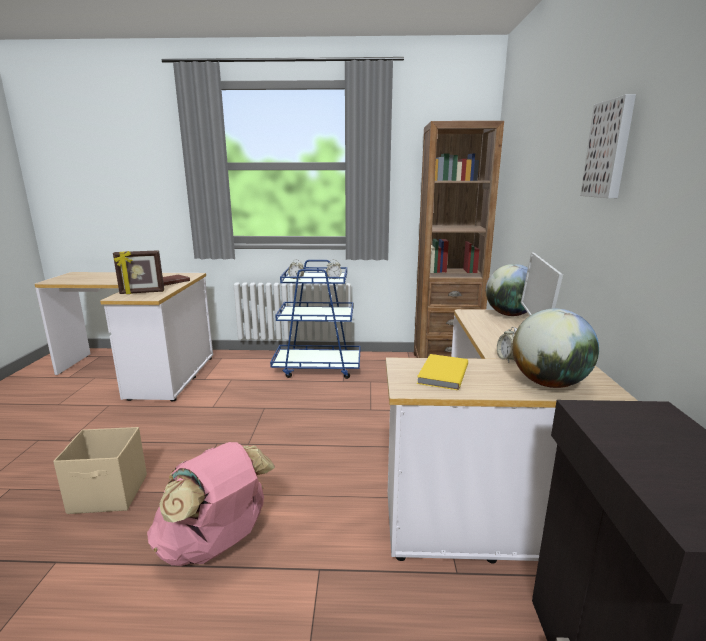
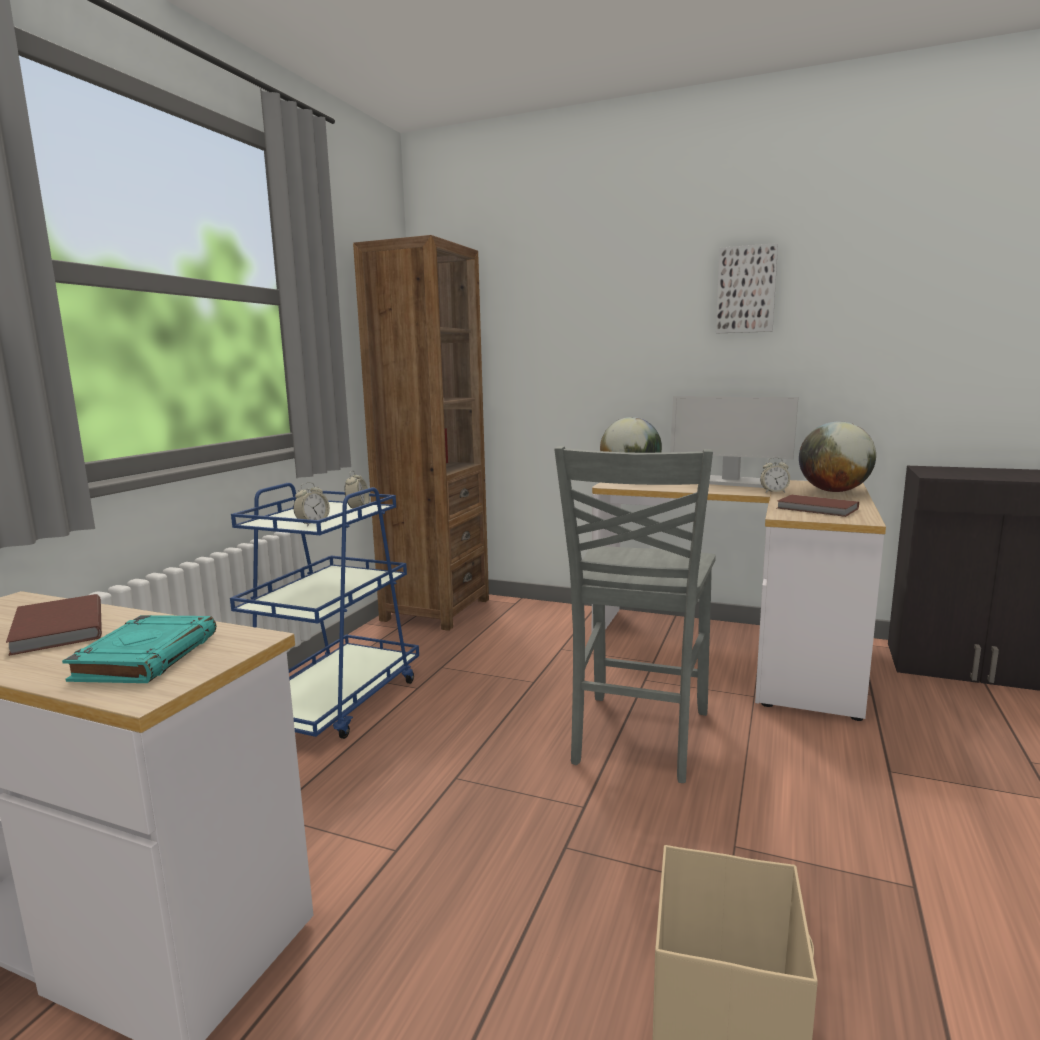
camera: 70 degrees left, 5 degrees down
picture frame [113,250,164,294] -> turquoise book [62,615,216,683]
pink backpack [147,442,275,566] -> none
yellow book [417,354,468,390] -> brown book [777,495,859,517]
none -> grey chair [554,446,716,783]

